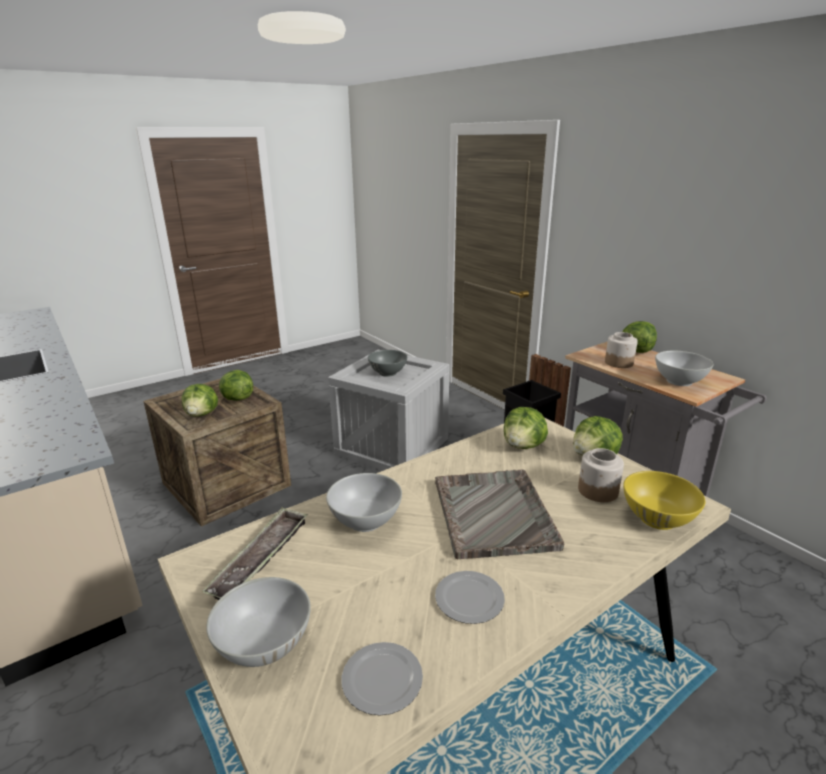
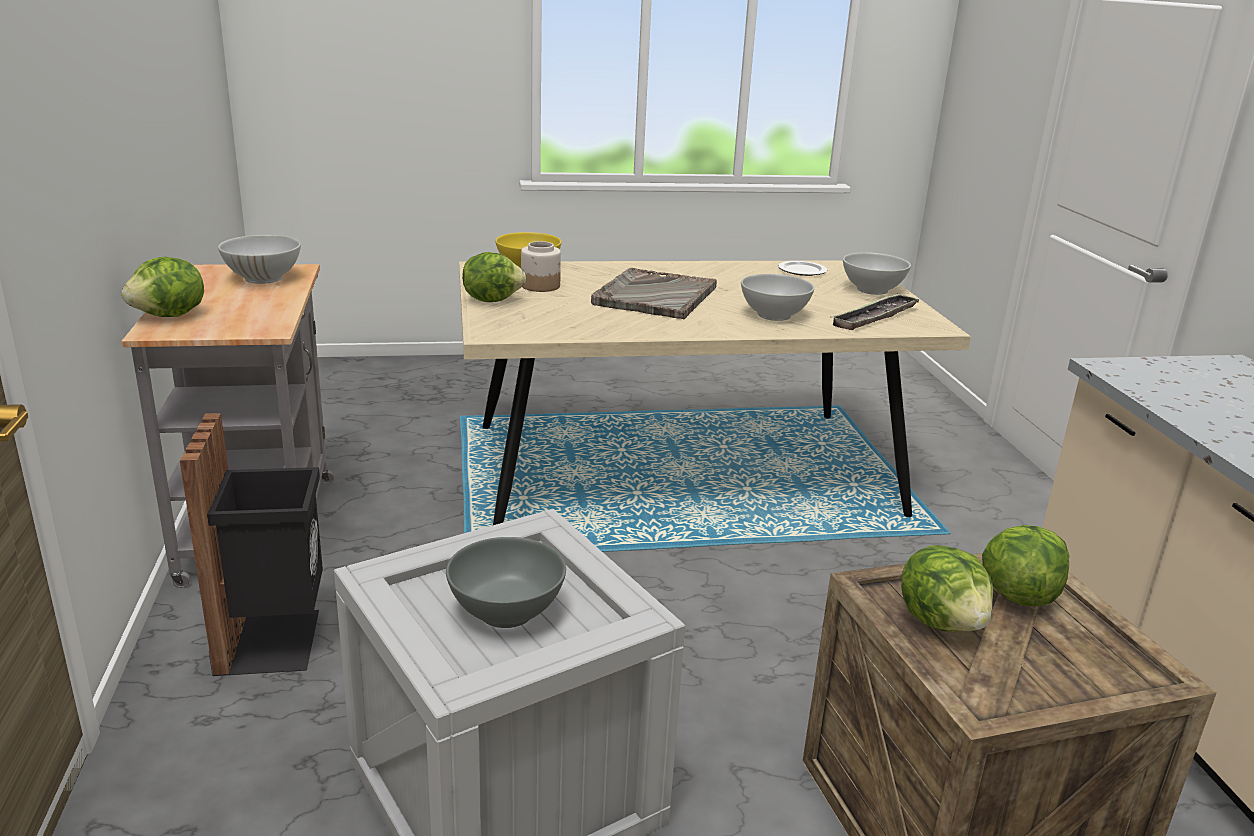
camera: 155 degrees left, 0 degrees up
plate [435,571,505,624] -> none
lettuce [504,407,548,449] -> none
jar [605,332,638,368] -> none

